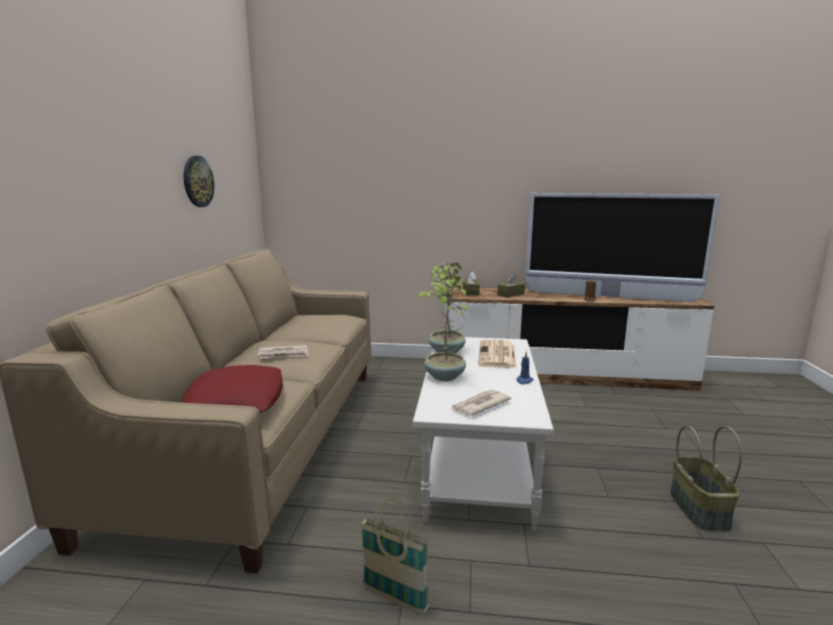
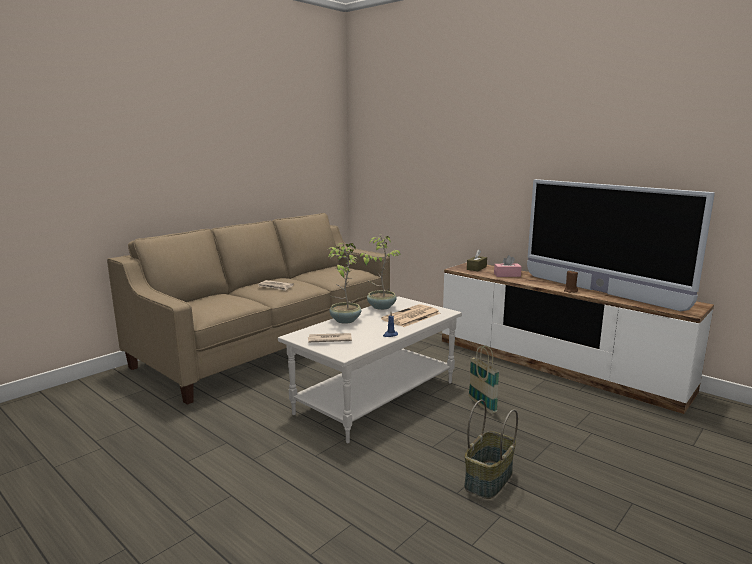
camera: 35 degrees right, 0 degrees up
red pillow [182,365,283,413] -> none
wall clock [183,156,214,207] -> none
basket [360,498,429,615] -> basket moved to [469,345,499,414]
brown tissue box [498,274,525,298] -> pink tissue box [494,255,522,277]

